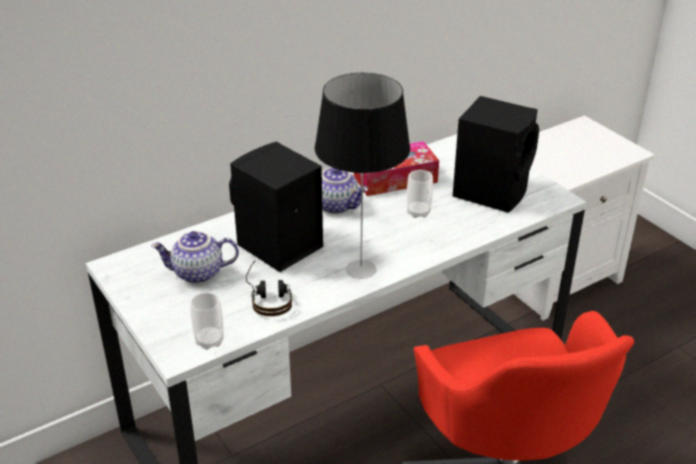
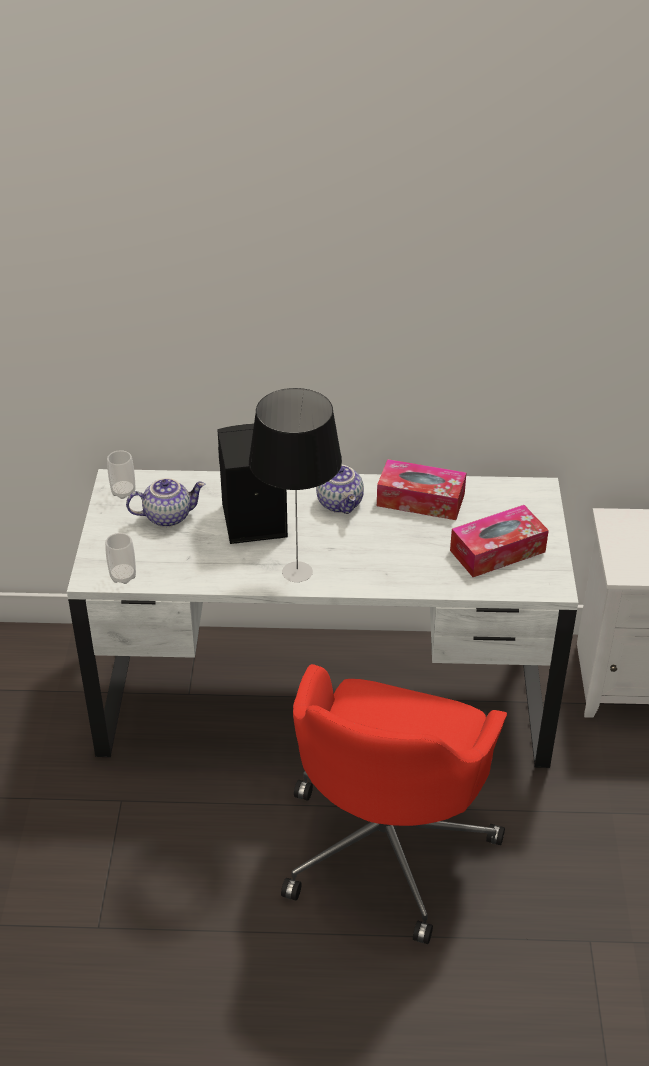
camera: 35 degrees right, 5 degrees up
teapot [151,231,239,284] -> teapot turned 135 degrees clockwise [126,478,205,527]
headphones [246,260,292,316] -> none
cup [407,170,433,218] -> cup moved to [107,450,135,499]
black speaker [452,96,539,213] -> tissue box [450,505,549,577]

